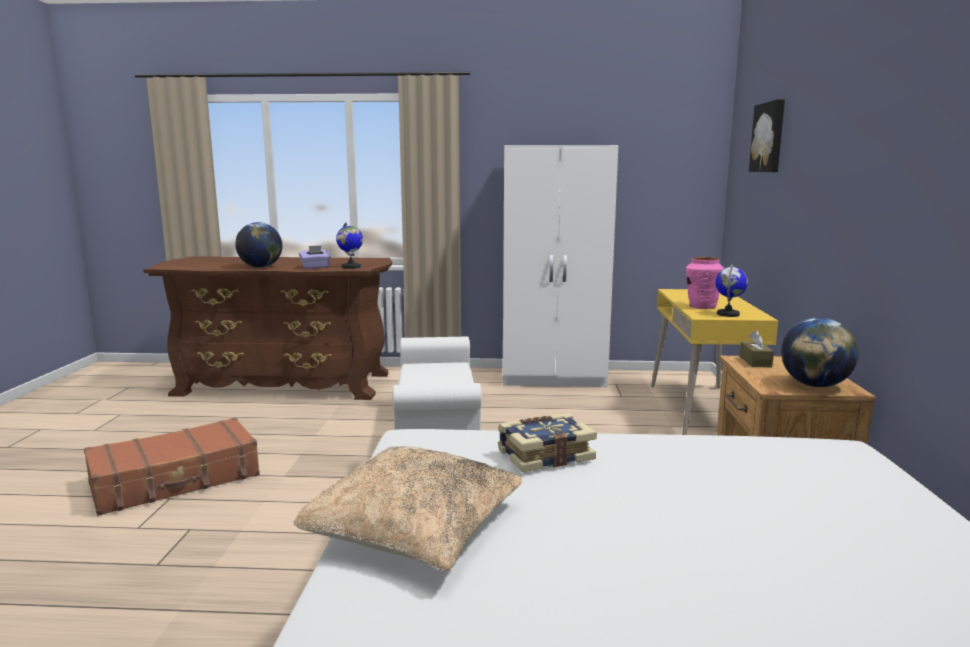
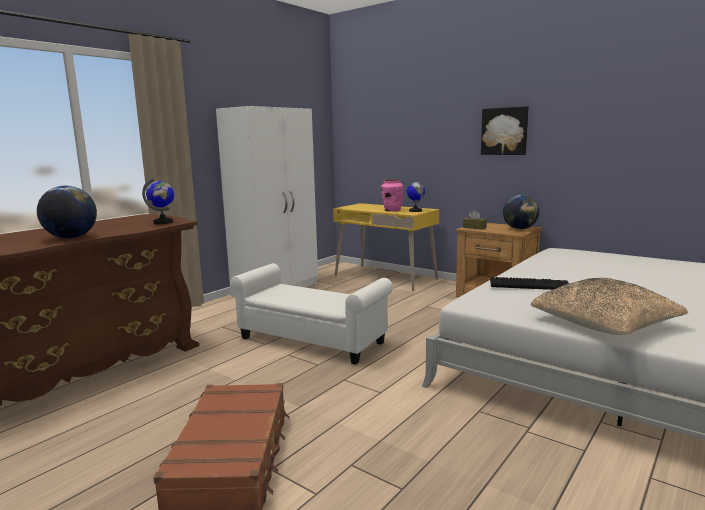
camera: 55 degrees left, 0 degrees up
purple tissue box [299,246,331,269] -> none
book [498,413,597,472] -> keyboard [490,277,569,290]
picture [749,99,785,172] -> picture moved to [481,106,529,155]

